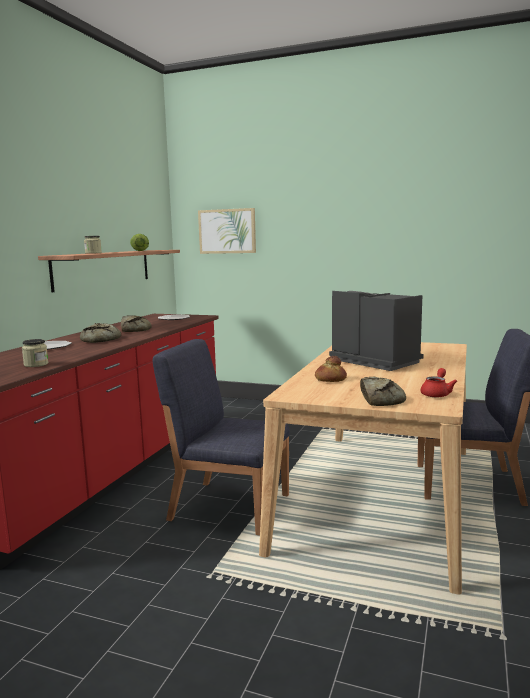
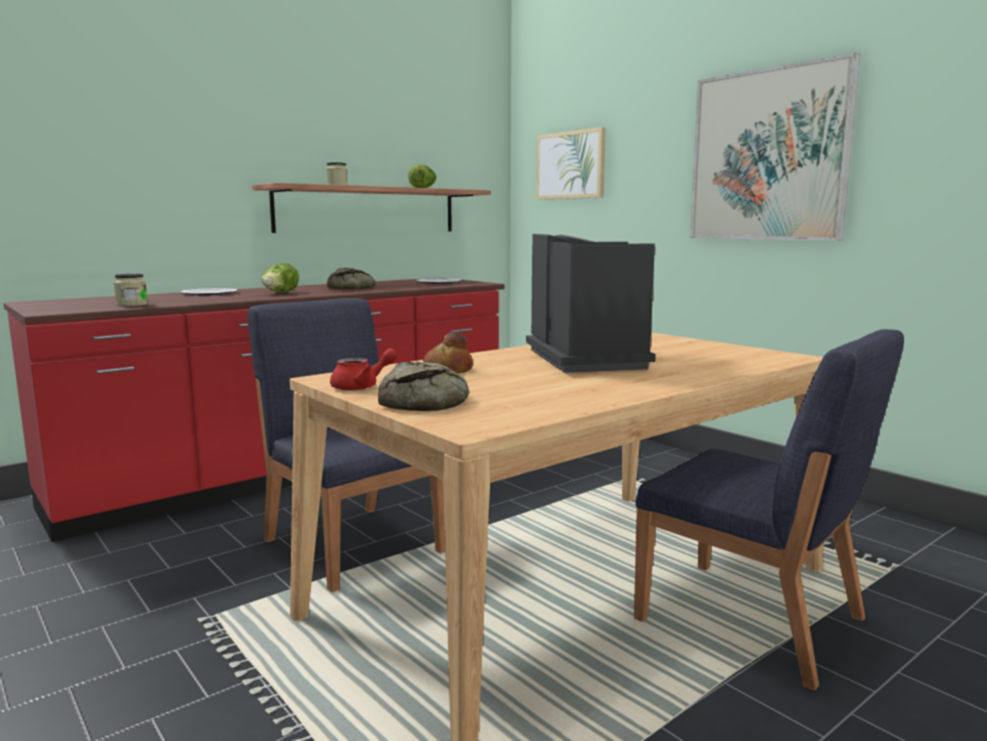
camera: 30 degrees right, 0 degrees up
bread [80,323,121,343] -> lettuce [262,263,299,292]
red teapot [421,368,457,397] -> red teapot moved to [330,348,398,391]
none -> picture [690,53,860,241]

